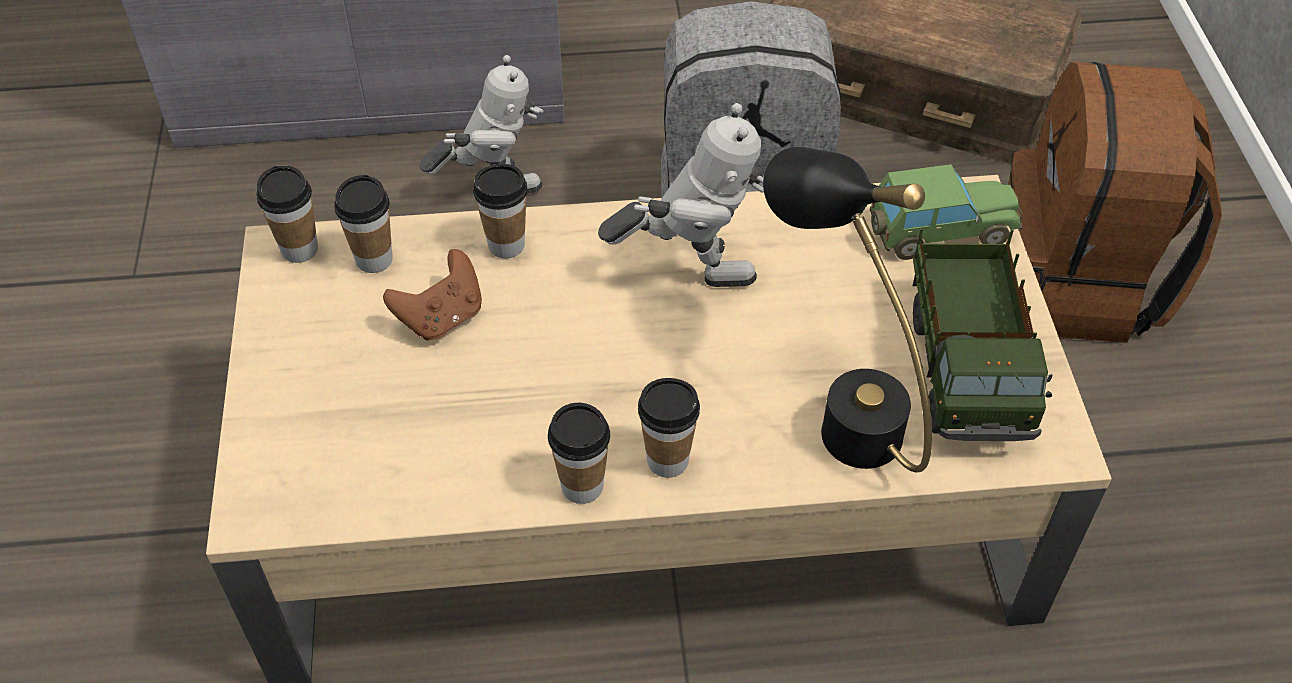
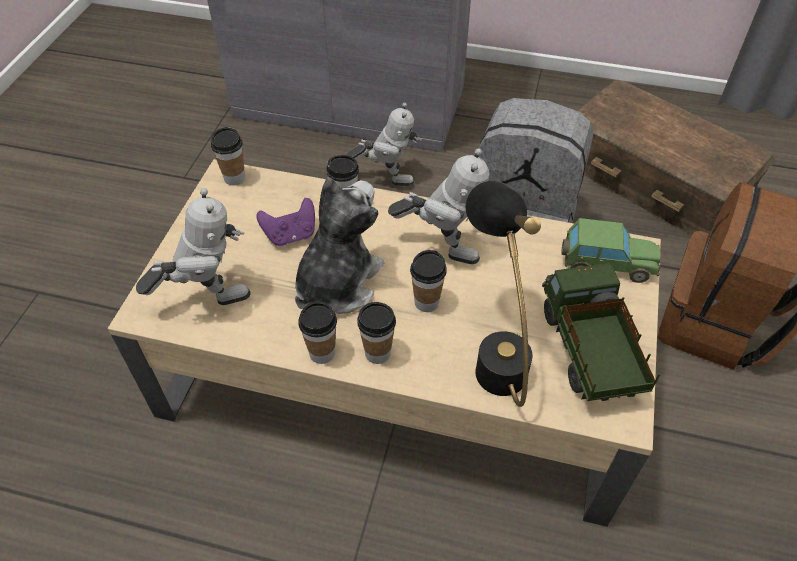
camera: 20 degrees right, 0 degrees up
cup [334,175,393,273] -> cup moved to [410,250,447,312]
brown game controller [383,249,482,341] -> purple game controller [256,198,315,246]
toy truck [913,229,1053,441] -> toy truck turned 150 degrees clockwise [542,263,660,401]
none -> toy robot [136,188,251,305]
none -> plush toy [295,177,384,314]

